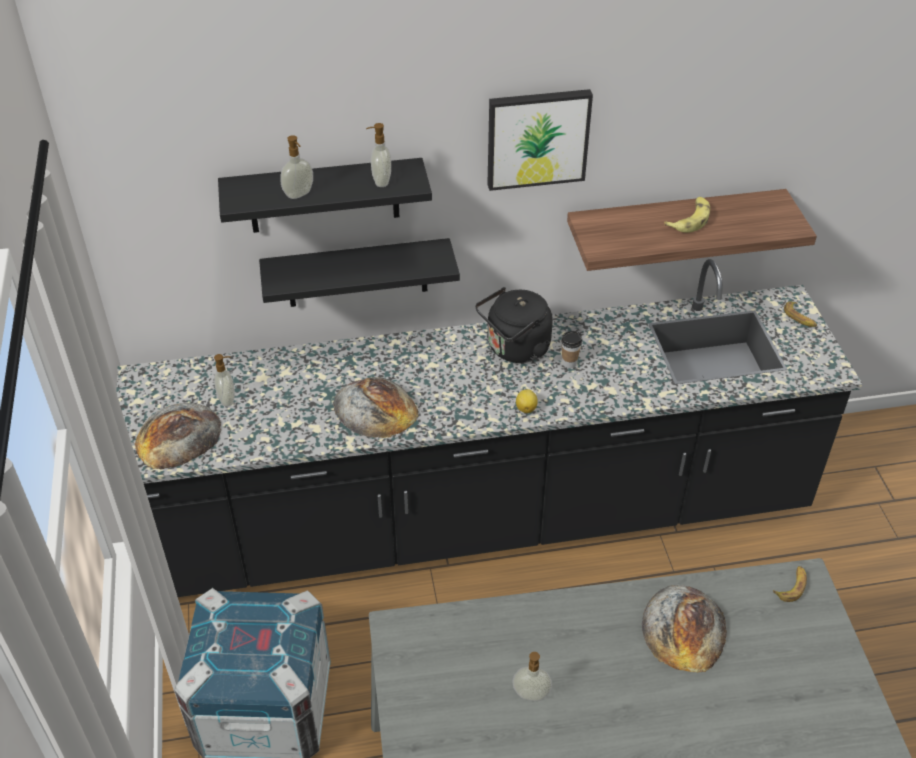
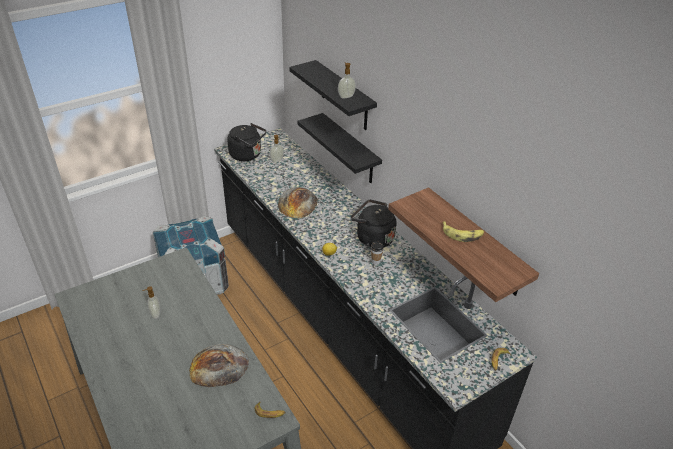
camera: 65 degrees right, 5 degrees down
bread [134,403,222,470] -> black kettle [227,123,266,161]
soap dispenser [280,135,313,199] -> none
picture [487,89,593,191] -> none

